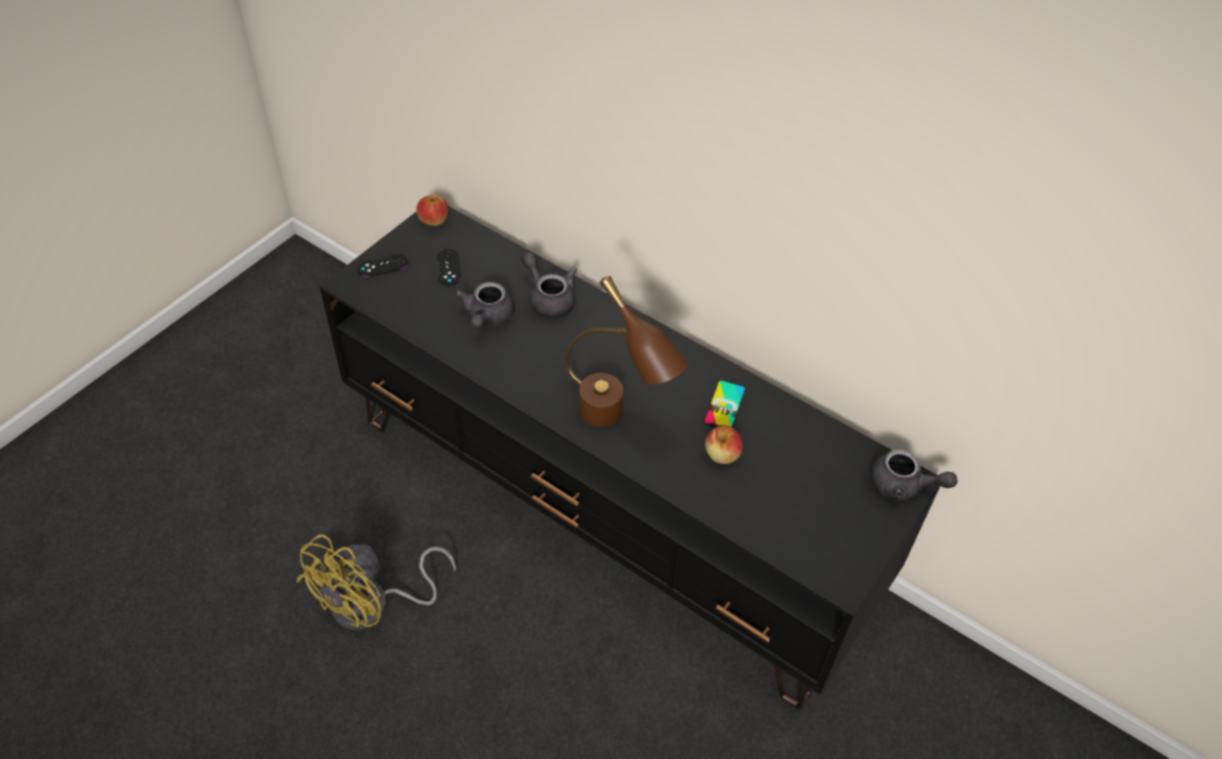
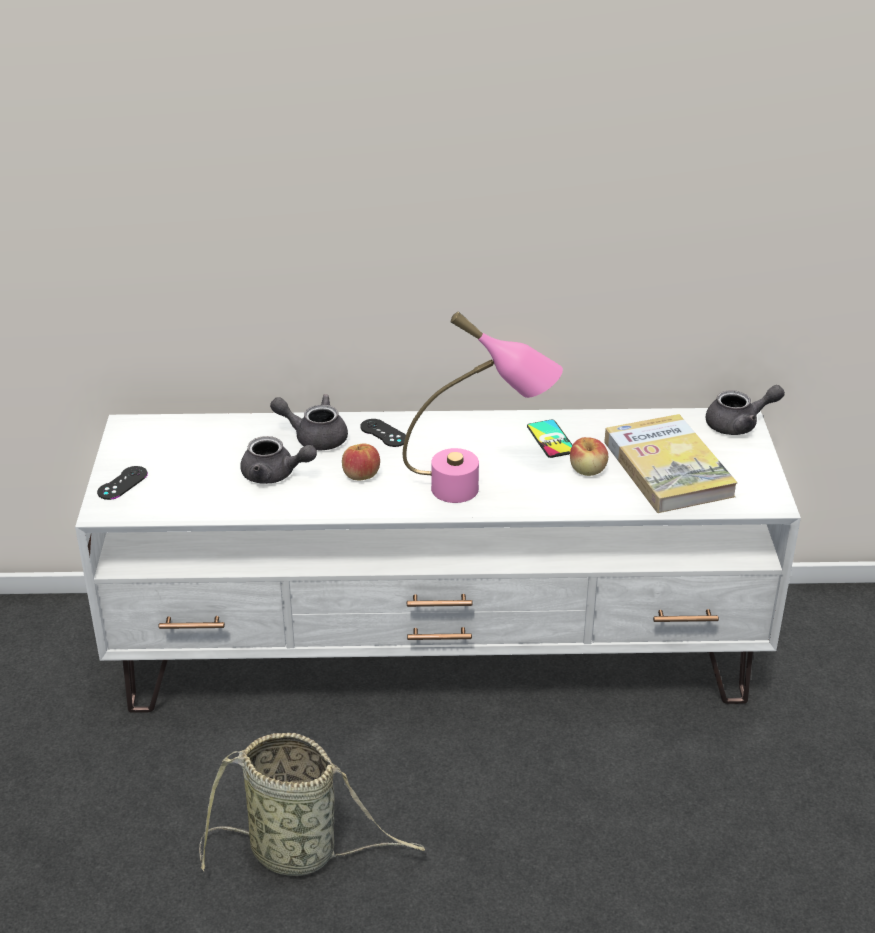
camera: 35 degrees left, 15 degrees down
yellow fan [296,534,456,630] -> basket [199,733,425,876]
black tv stand [320,206,940,709] -> white tv stand [75,408,801,713]
apple [416,195,449,226] -> apple moved to [342,444,380,480]
black game controller [437,249,461,286] -> black game controller moved to [360,419,406,447]
grey teapot [455,282,515,329] -> grey teapot turned 45 degrees counterclockwise [240,436,317,484]
brown table lamp [566,276,688,427] -> pink table lamp [403,311,563,503]
none -> book [604,414,738,513]

